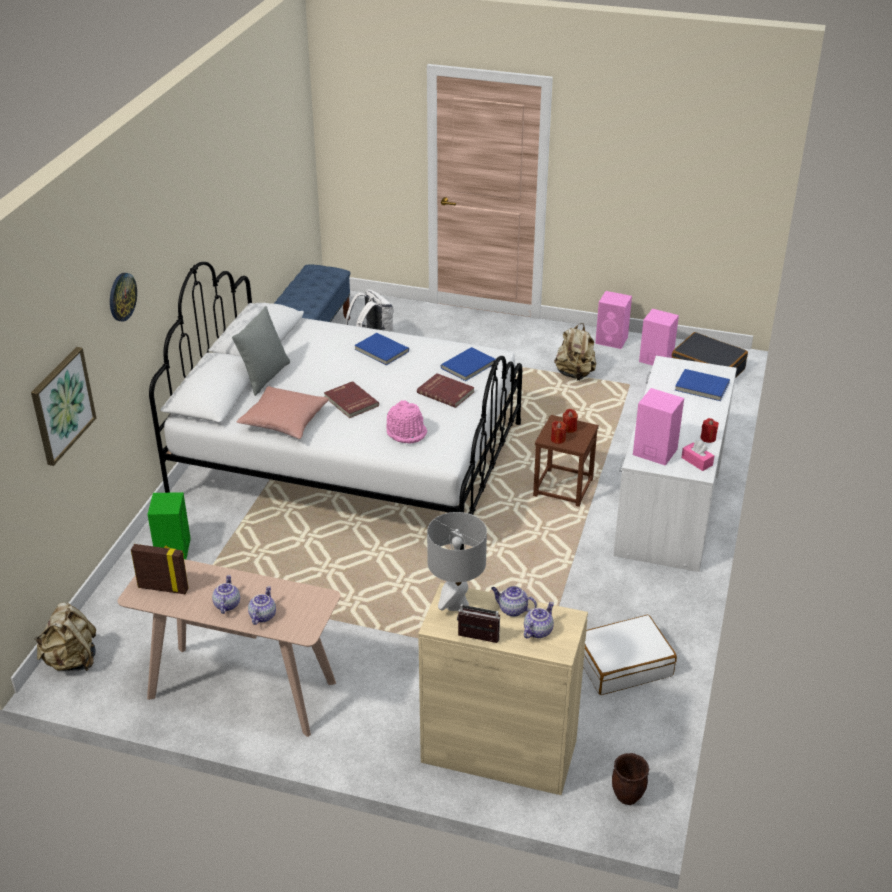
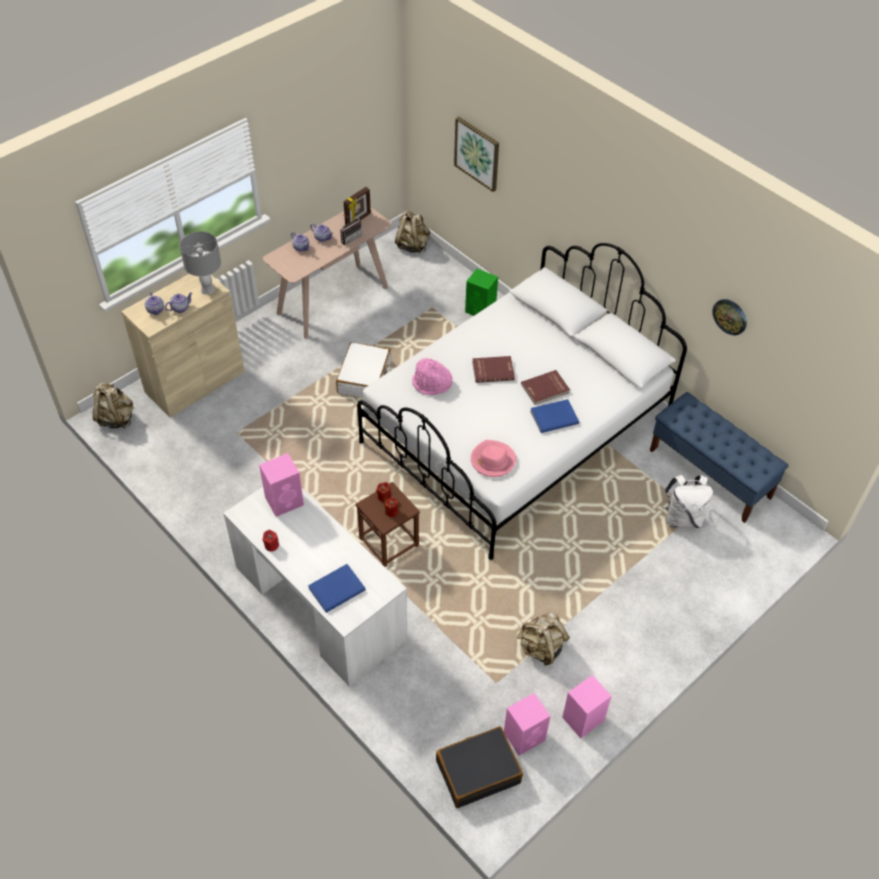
camera: 120 degrees right, 15 degrees up
wall clock [110,273,137,322] -> wall clock moved to [712,299,747,335]
grey pillow [232,306,290,396] -> none
pink pillow [237,386,329,439] -> none
red book [417,373,475,408] -> red book moved to [521,370,570,405]
blue book [441,347,496,381] -> pink hat [471,440,516,477]
radio [457,604,500,643] -> radio moved to [340,215,362,245]
white suitcase [583,615,677,695] -> white suitcase moved to [336,342,391,398]
brown planter [612,753,649,805] -> beige backpack [93,383,134,428]
pink tissue box [681,441,714,471] -> none

